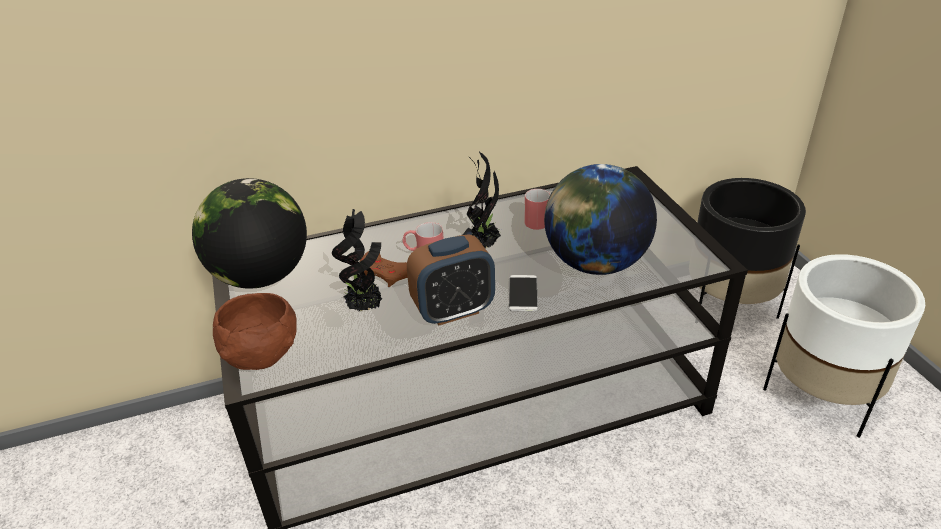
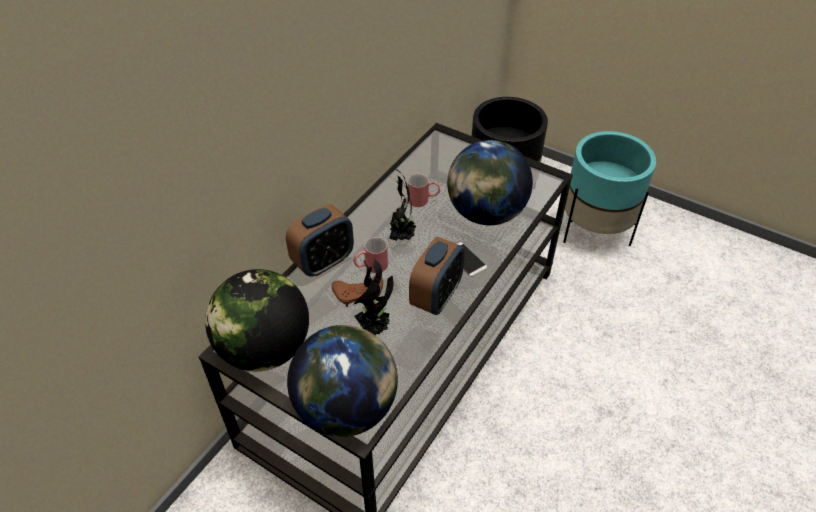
camera: 40 degrees left, 10 degrees up
brown bowl [213,293,297,370] -> globe [287,325,398,437]
white planter [763,254,925,438] -> turquoise planter [563,131,656,246]
none -> alarm clock [286,204,354,277]

